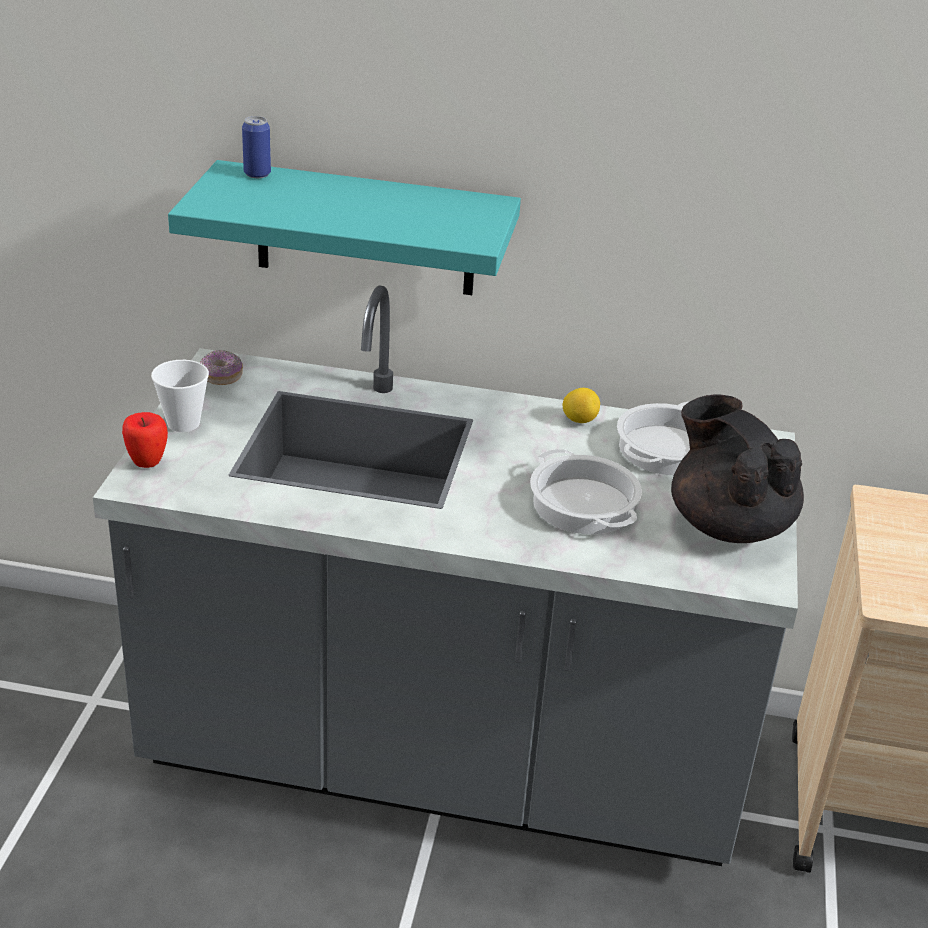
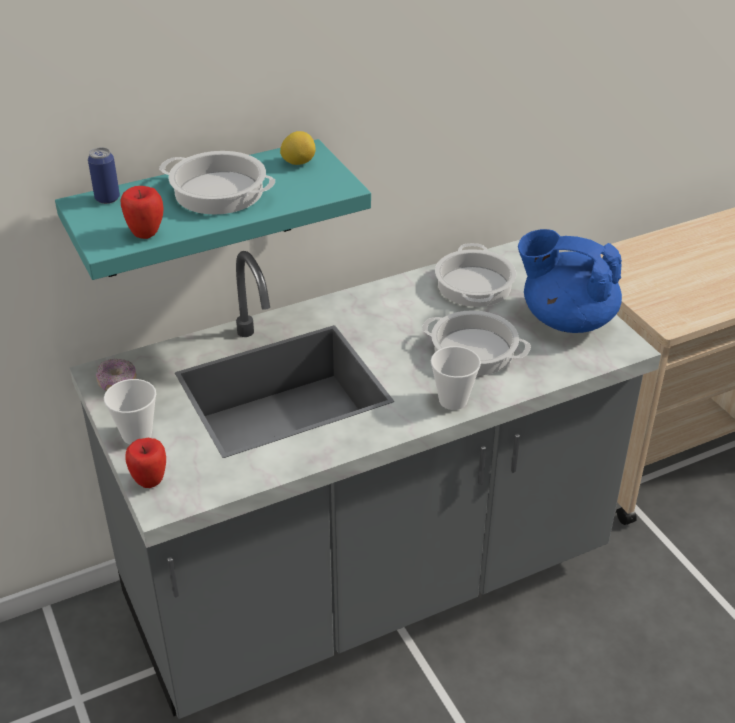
camera: 35 degrees left, 5 degrees up
lemon [563,388,600,423] -> lemon moved to [280,131,316,165]
black teapot [671,394,804,543] -> blue teapot [518,229,622,333]
none -> apple [121,186,163,239]
none -> cooking pot [159,151,275,215]
none -> cup [431,346,481,410]

